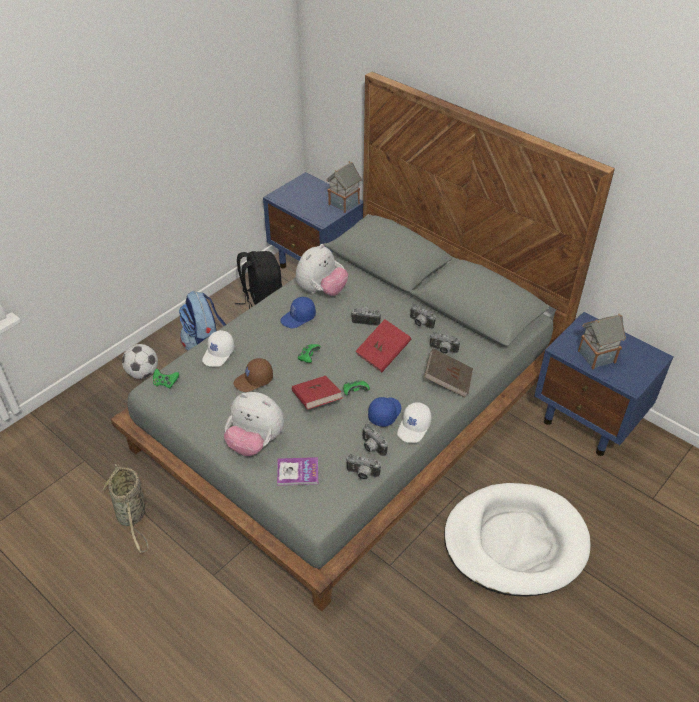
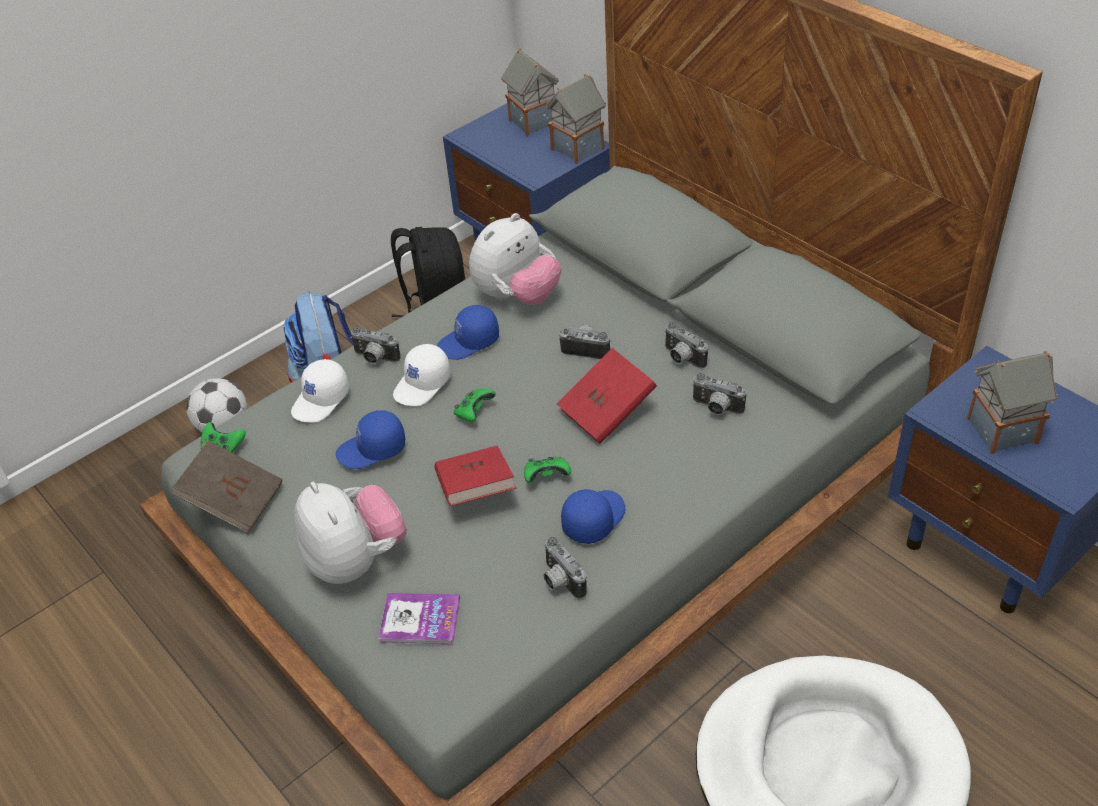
camera: 10 degrees right, 0 degrees up
basket [102,464,148,553] -> none
plush toy [224,392,284,456] -> plush toy turned 150 degrees counterclockwise [294,482,407,584]
brown cap [234,358,273,392] -> blue cap [336,410,405,469]
camera [346,454,381,480] -> camera moved to [351,326,401,364]
white cap [397,402,432,443] -> white cap moved to [393,344,451,406]
brown book [424,349,473,397] -> brown book moved to [172,440,282,533]
none -> toy house [501,48,559,137]

